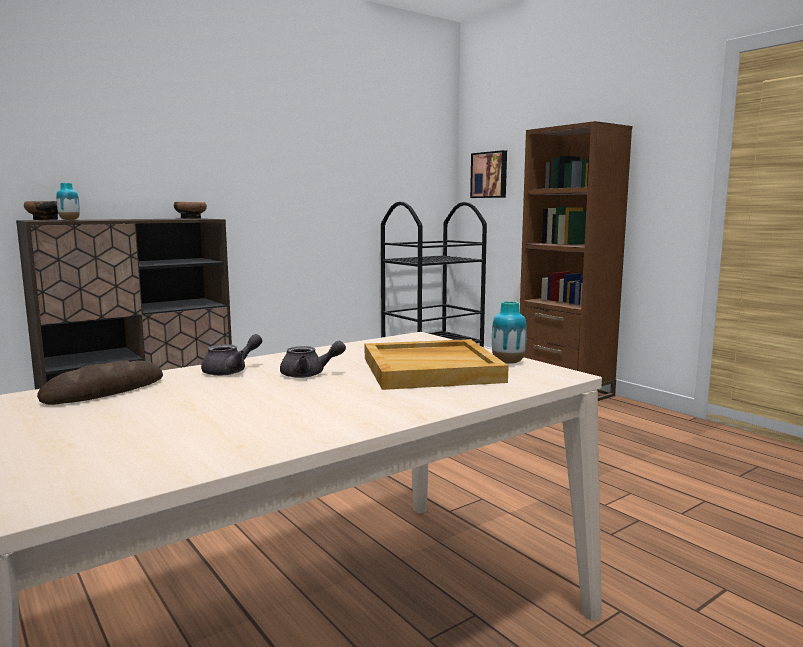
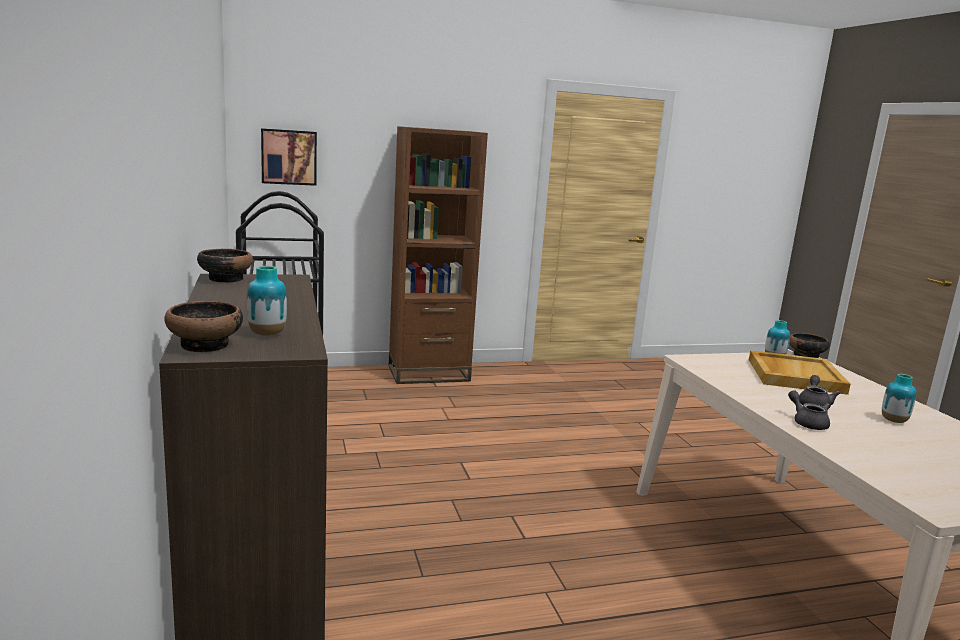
camera: 70 degrees left, 5 degrees up
bread [37,360,163,405] -> none
none -> bowl [789,333,830,358]
none -> vase [882,374,916,423]

